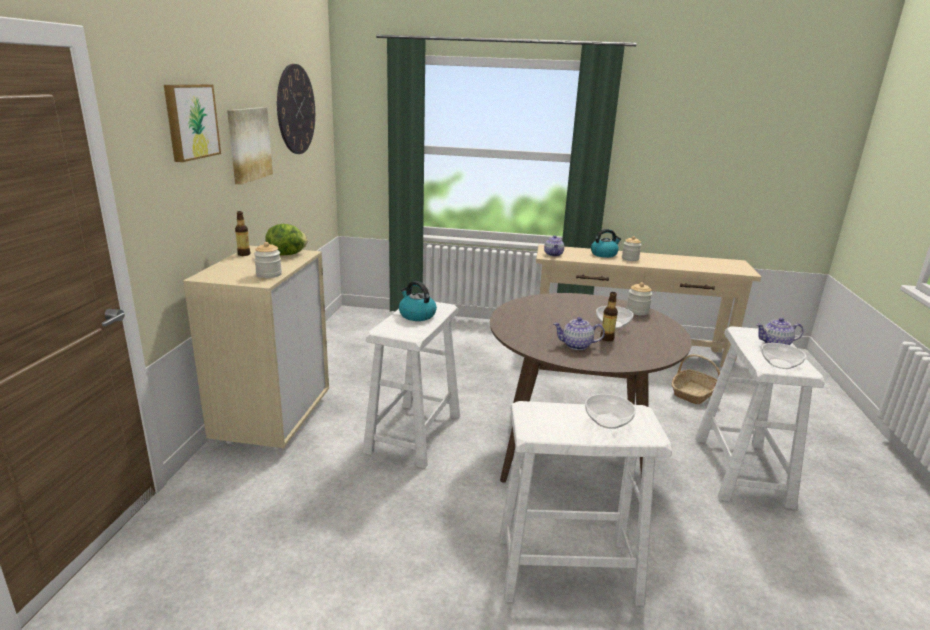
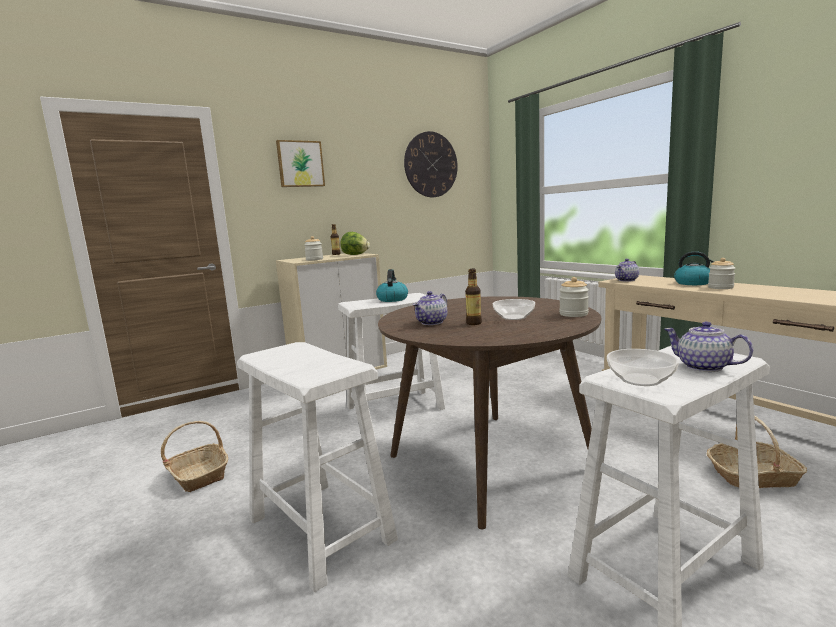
camera: 50 degrees right, 10 degrees down
picture [227,107,273,185] -> none
teapot [553,317,605,350] -> teapot turned 105 degrees counterclockwise [413,291,447,325]
bowl [585,394,636,429] -> none
none -> basket [161,421,228,492]

